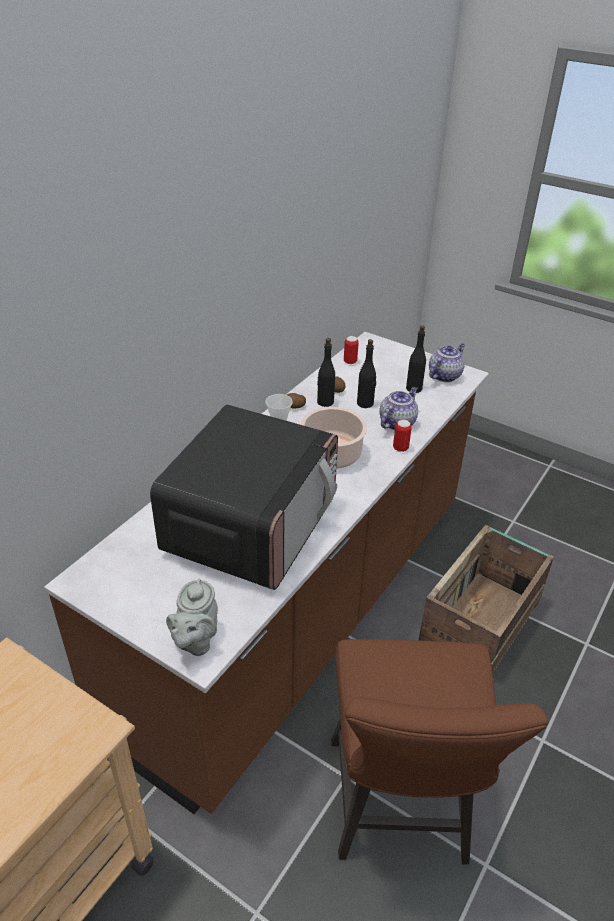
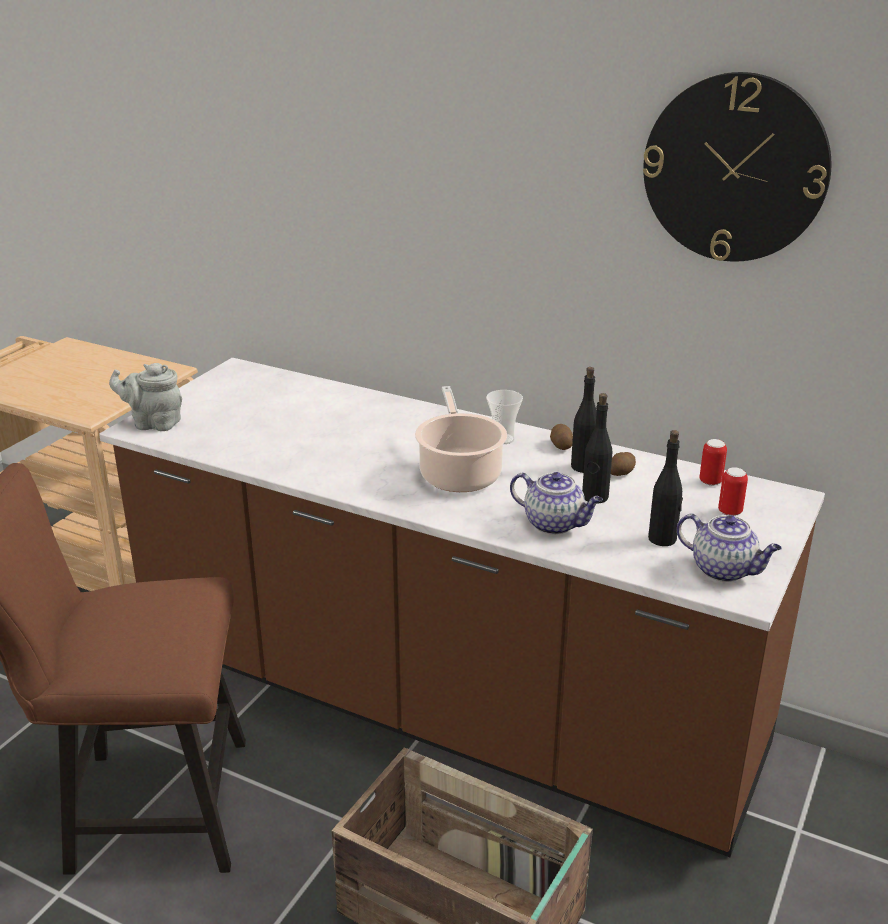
camera: 85 degrees right, 10 degrees down
microwave [150,405,338,590] -> none
can [393,420,412,452] -> can moved to [718,467,748,516]
none -> wall clock [643,72,831,262]

